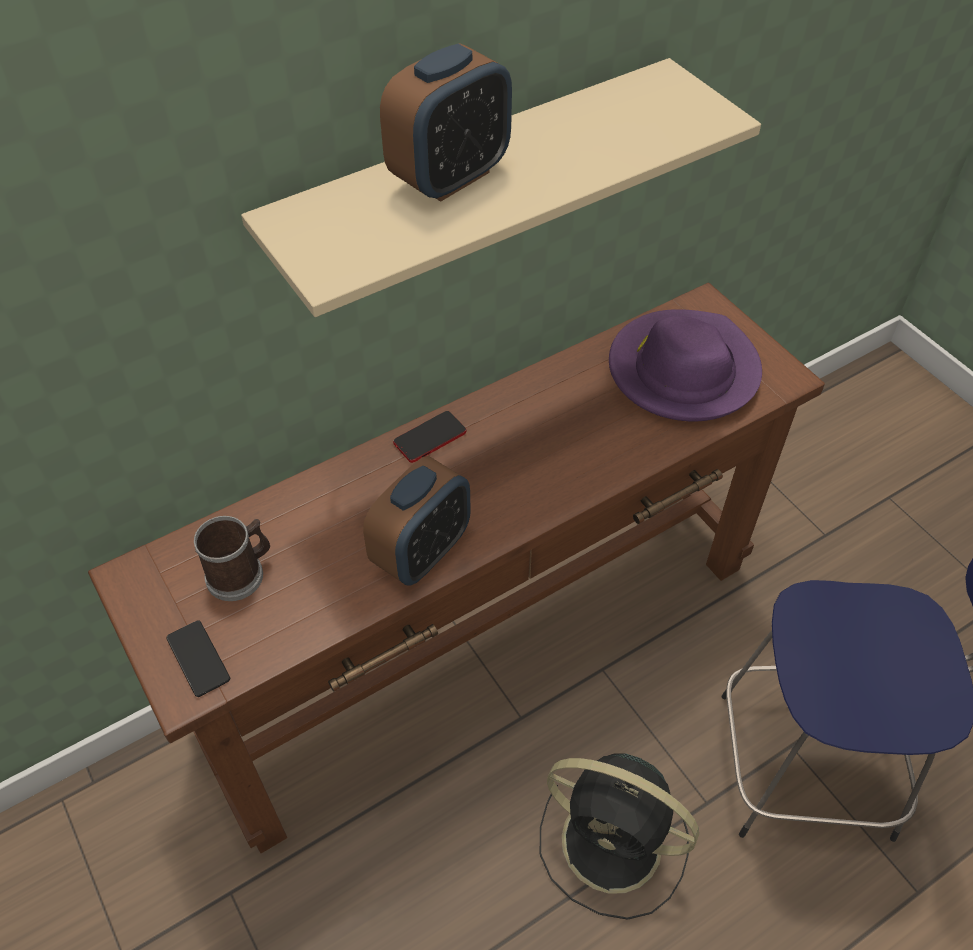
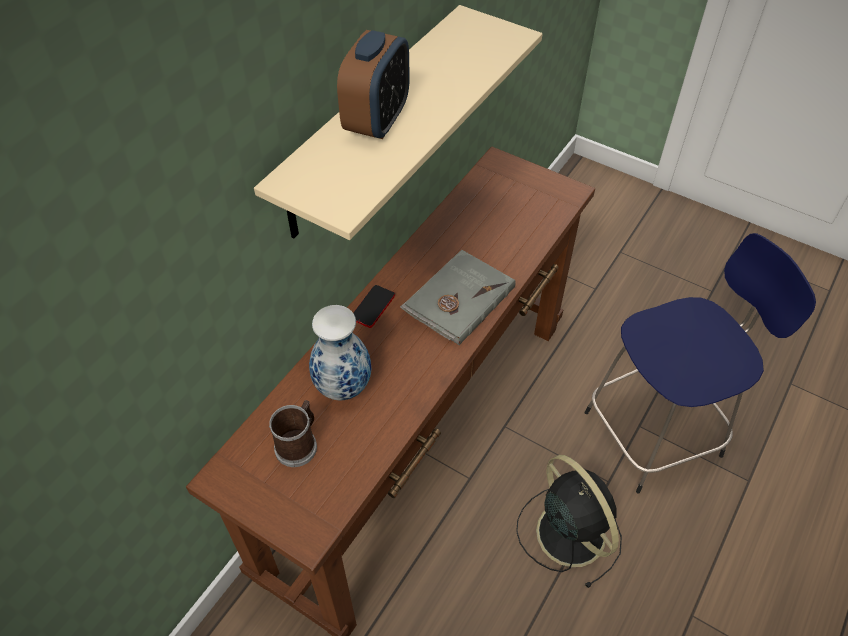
camera: 25 degrees left, 0 degrees up
phone [166,620,230,697] -> none
alarm clock [363,456,471,586] -> none
black fan [540,753,699,920] -> black fan turned 120 degrees counterclockwise [516,455,622,588]
purple hat [609,309,762,421] -> none
none -> vase [309,305,371,400]
none -> grey book [400,250,516,345]

